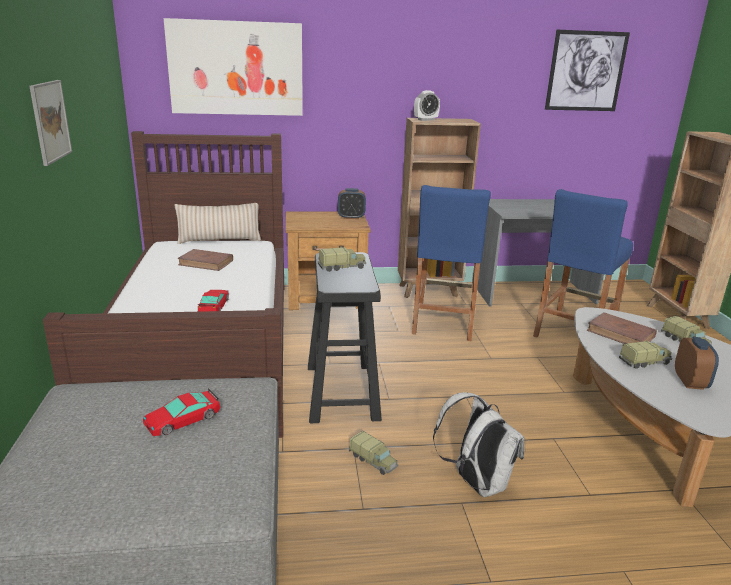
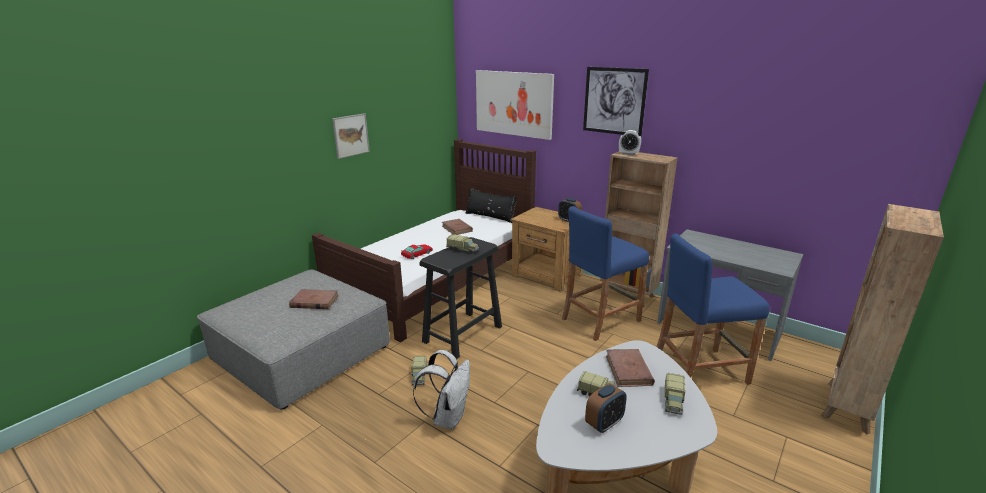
camera: 45 degrees right, 0 degrees up
toy car [143,388,220,436] -> brown book [289,289,339,309]
beige pillow [174,203,261,244] -> black pillow [465,188,517,223]
picture [545,30,630,111] -> picture moved to [583,67,649,137]

